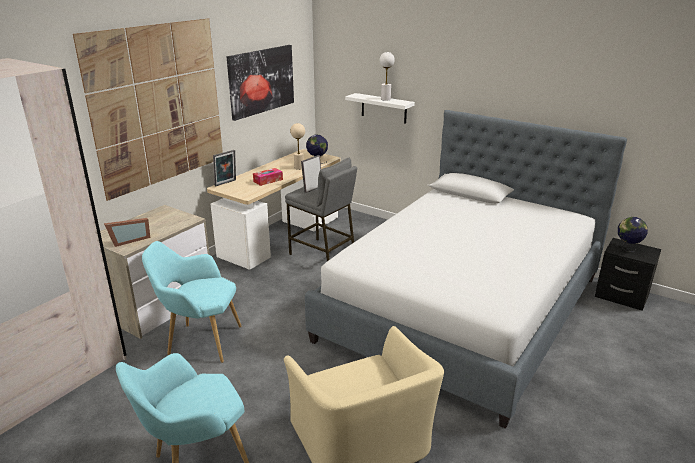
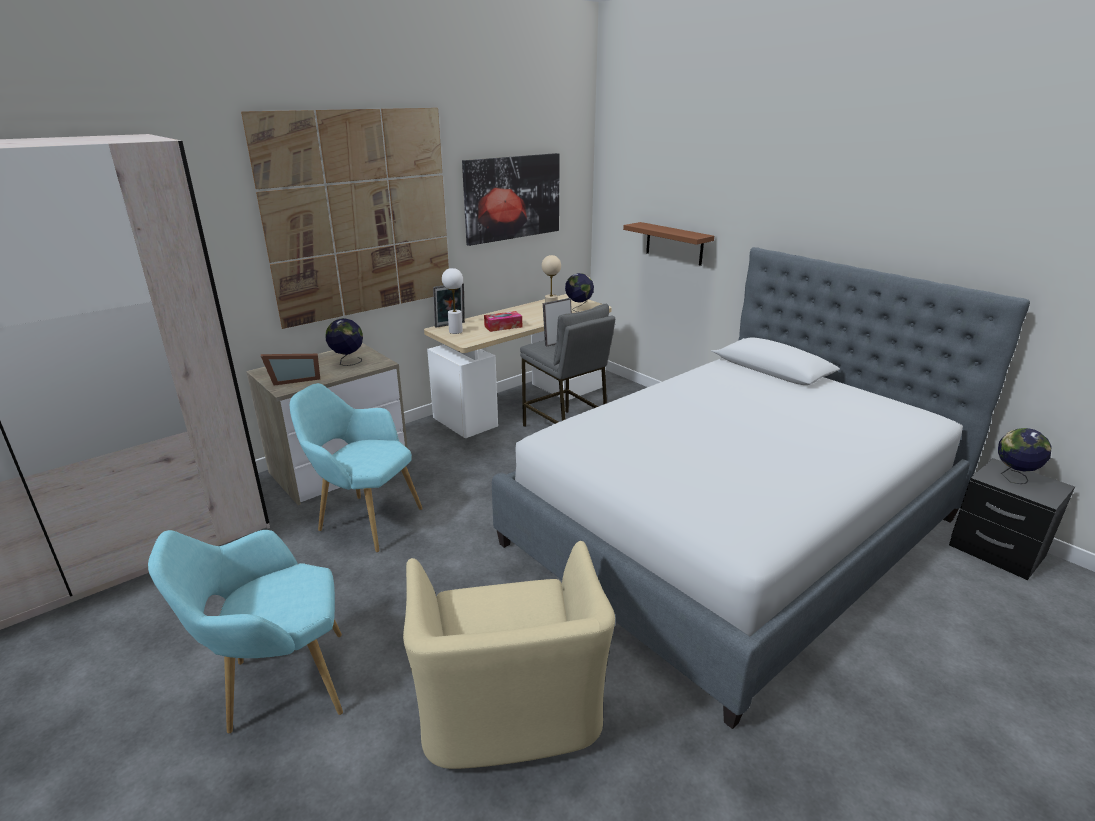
camera: 15 degrees right, 0 degrees up
white shelf [345,93,415,124] -> brown shelf [623,222,714,266]
white table lamp [380,52,395,101] -> white table lamp moved to [442,268,463,334]
none -> globe [325,318,363,366]

